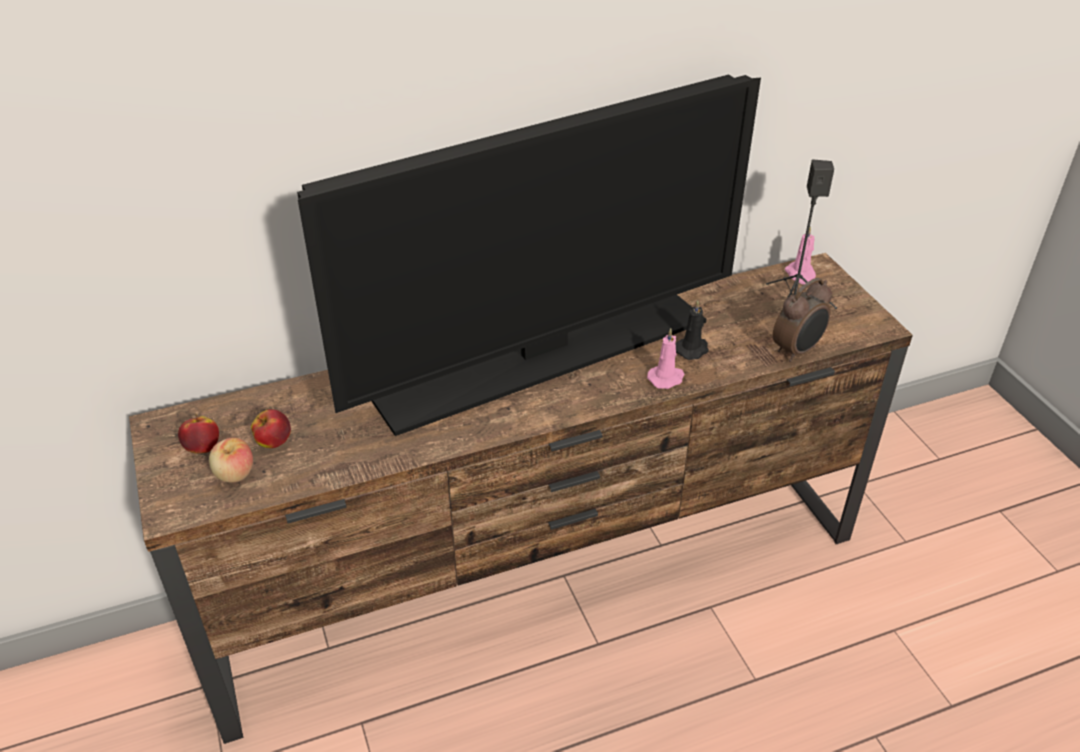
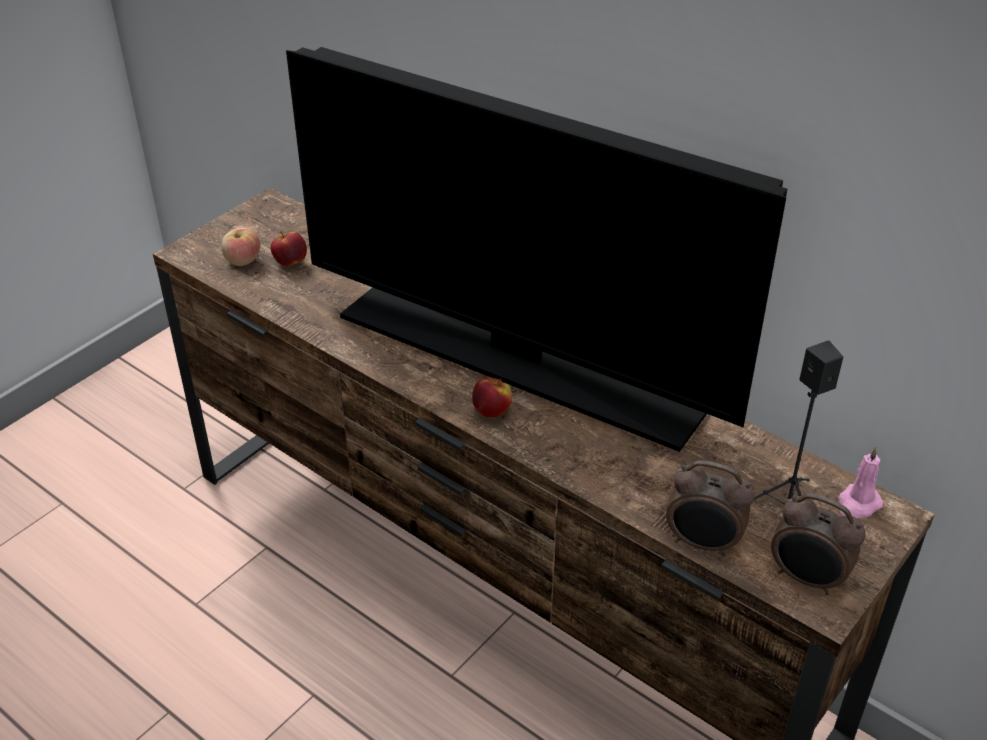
camera: 60 degrees right, 0 degrees up
apple [178,414,219,453] -> apple moved to [472,378,512,418]
pink candle [647,328,684,389] -> none
black candle [675,300,709,360] -> none
none -> alarm clock [771,493,865,595]

